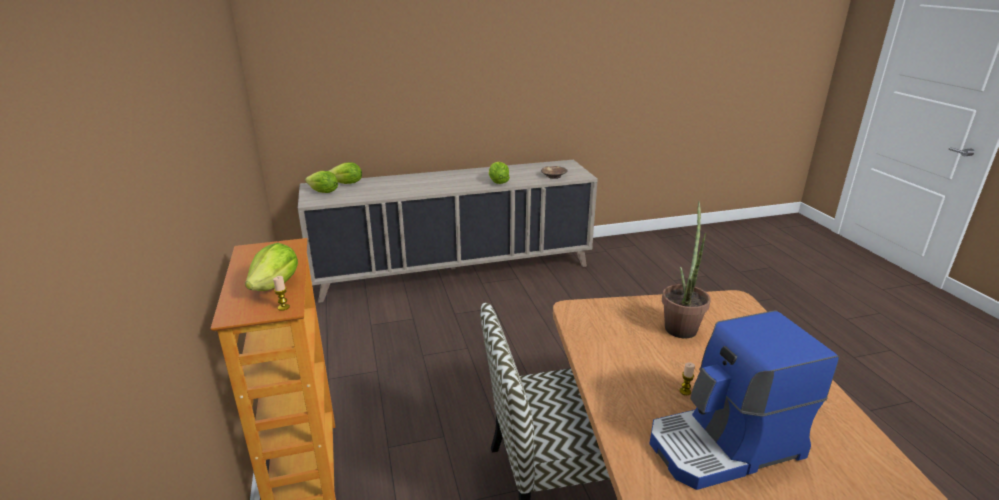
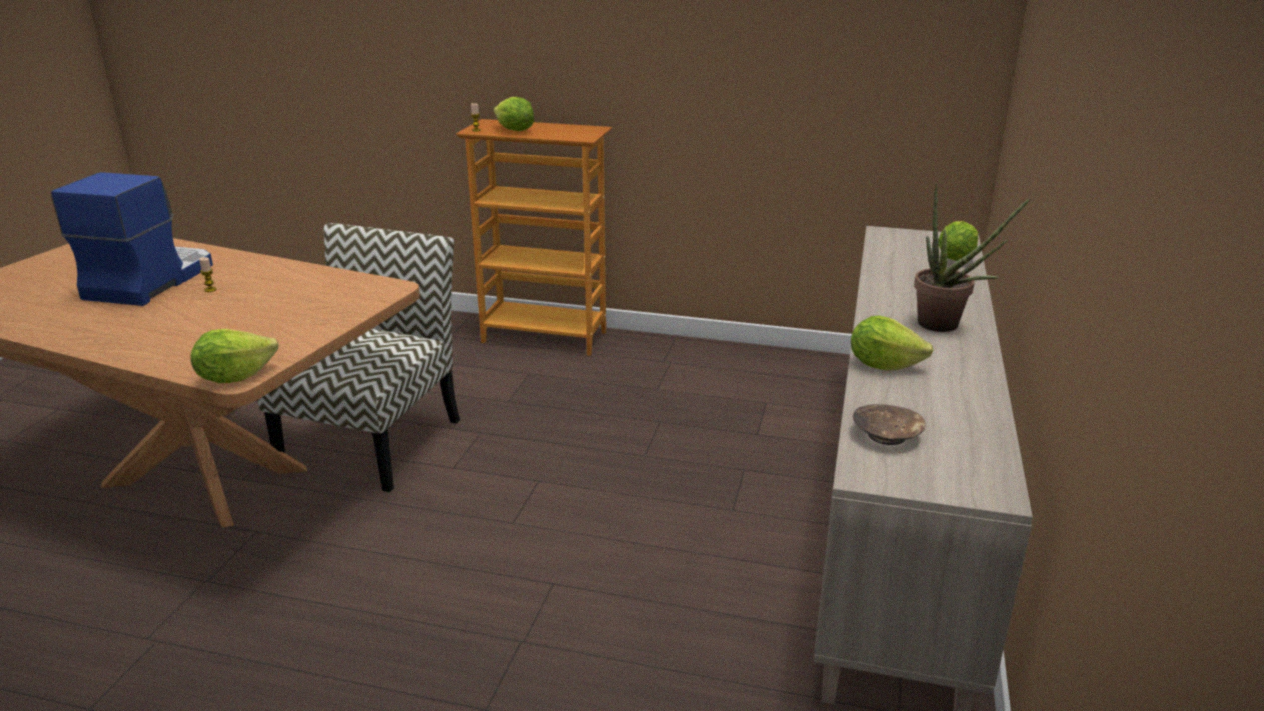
camera: 120 degrees right, 0 degrees up
lettuce [305,171,338,193] -> lettuce moved to [190,329,278,383]
potted plant [662,201,711,339] -> potted plant moved to [914,183,1030,332]

